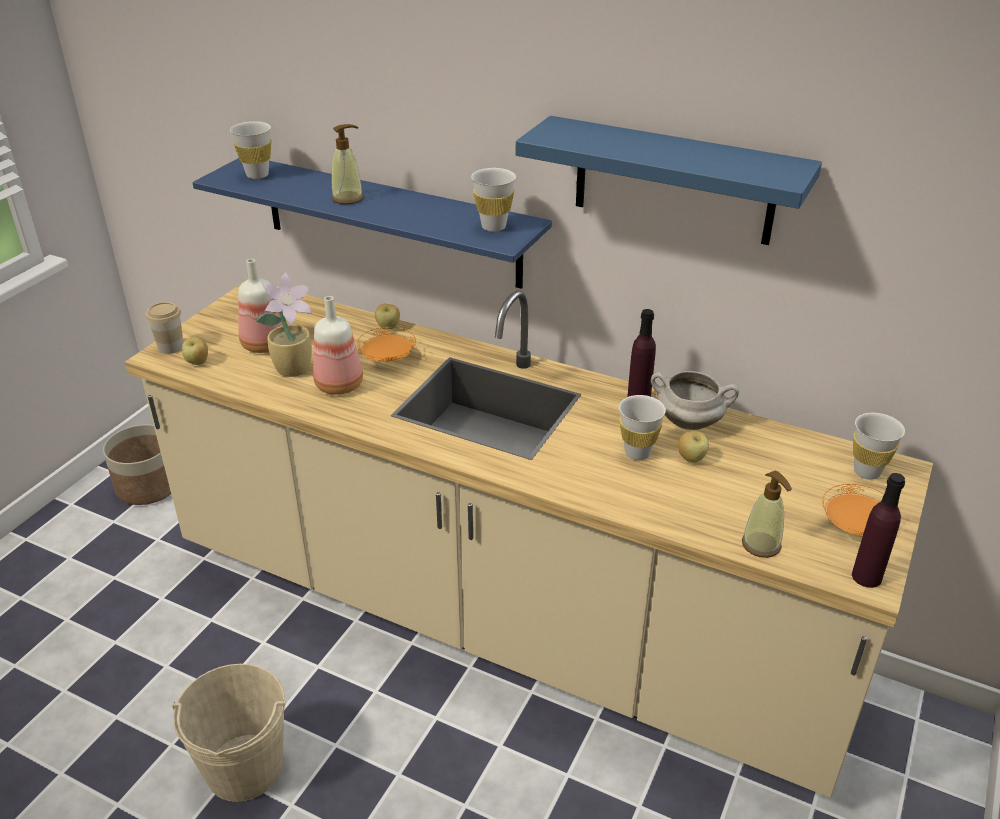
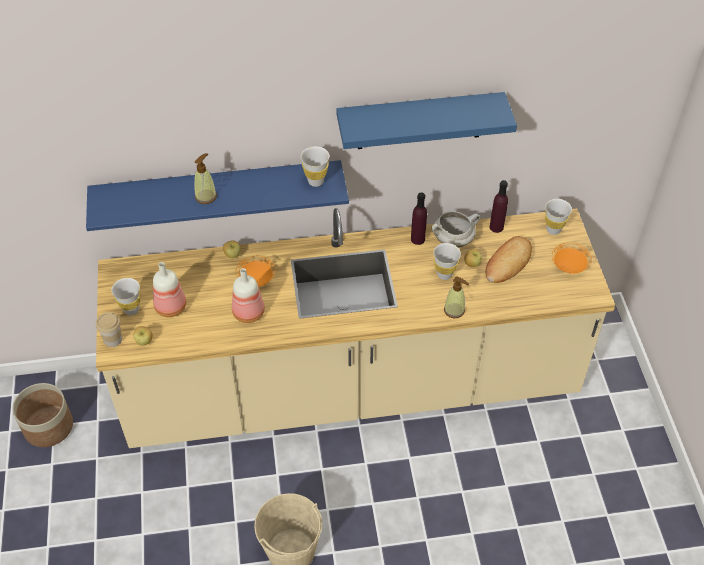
camera: 35 degrees left, 15 degrees up
white cup [230,121,271,179] -> white cup moved to [111,278,140,315]
potted plant [256,272,312,377] -> none
soap dispenser [742,470,792,558] -> soap dispenser moved to [444,277,469,318]
purple bottle [852,473,905,588] -> purple bottle moved to [490,180,508,233]
none -> bread [485,236,532,283]

